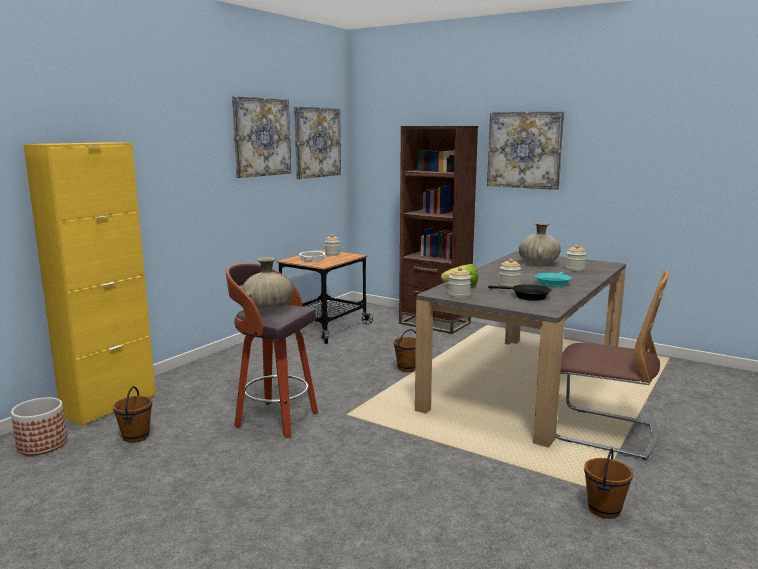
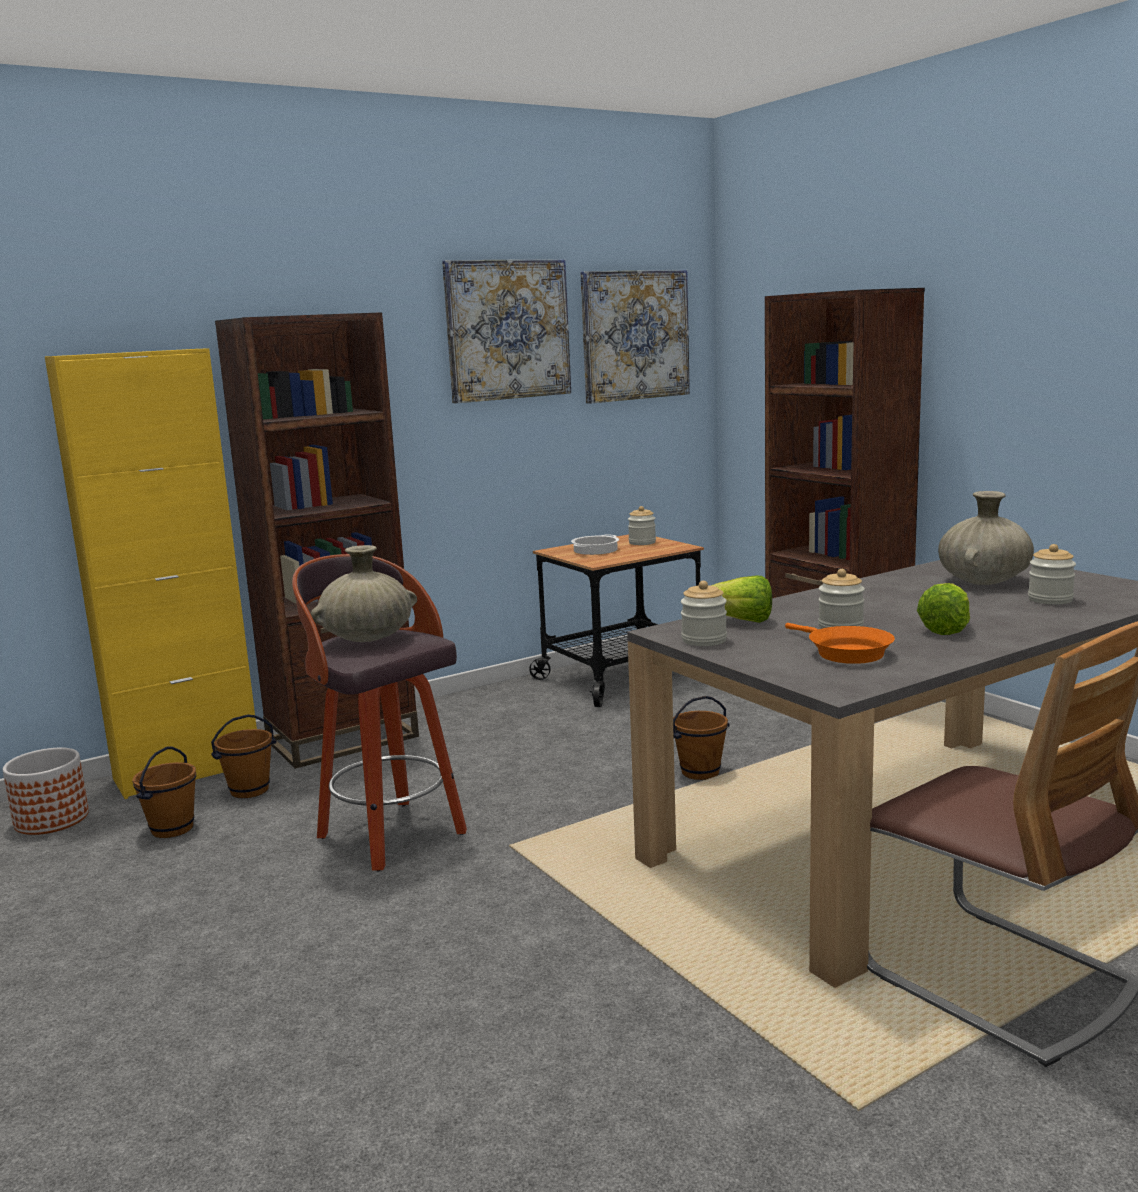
camera: 25 degrees right, 0 degrees up
picture [487,111,564,190] -> none
black frying pan [488,284,551,301] -> orange frying pan [785,623,895,664]
turquoise frying pan [535,272,571,287] -> lettuce [917,583,970,635]
brown bucket [584,448,633,519] -> brown bucket moved to [211,714,276,798]
none -> brown bookcase [215,312,419,769]

